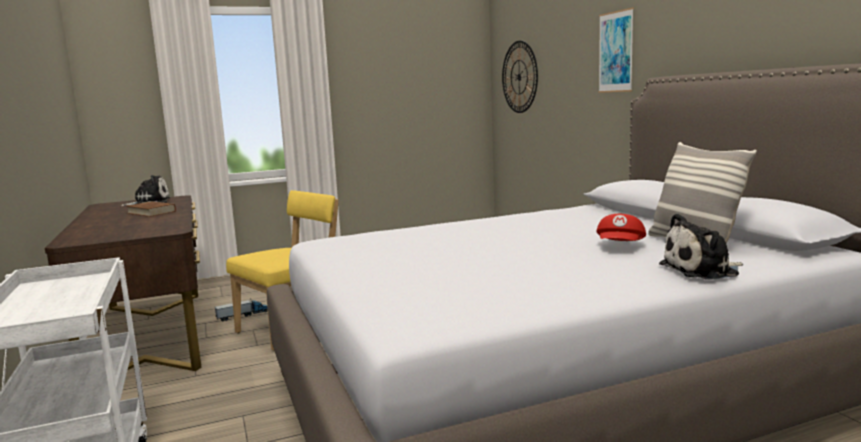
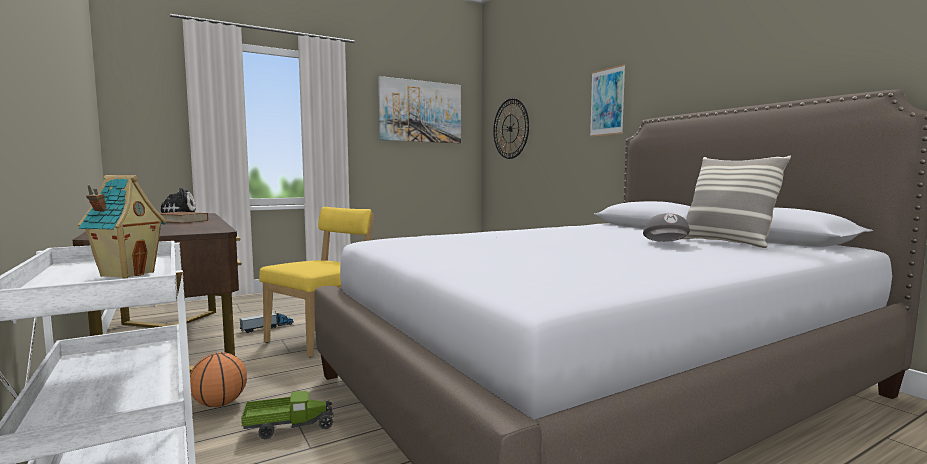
camera: 10 degrees left, 5 degrees down
red cap [596,214,646,241] -> grey cap [643,213,690,242]
plush toy [659,213,743,280] -> none
none -> toy house [78,175,166,279]
none -> basketball [190,352,247,407]
none -> toy truck [241,391,334,439]
none -> picture [378,76,461,143]

